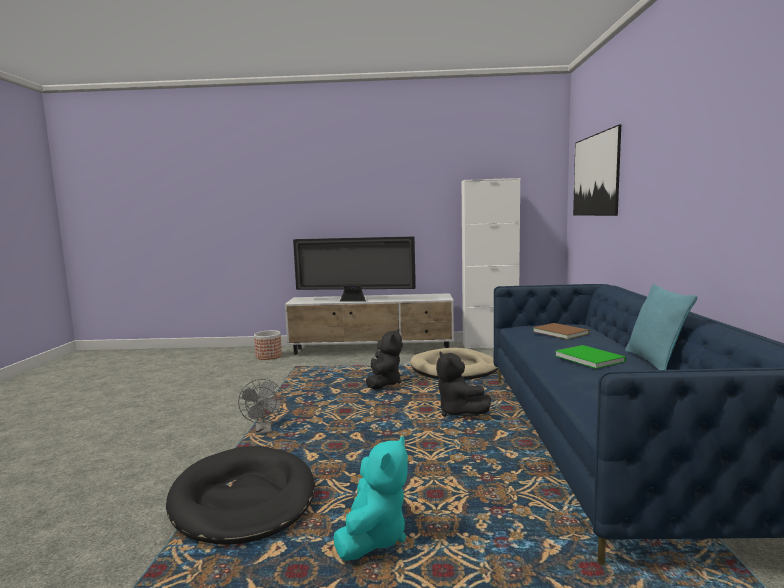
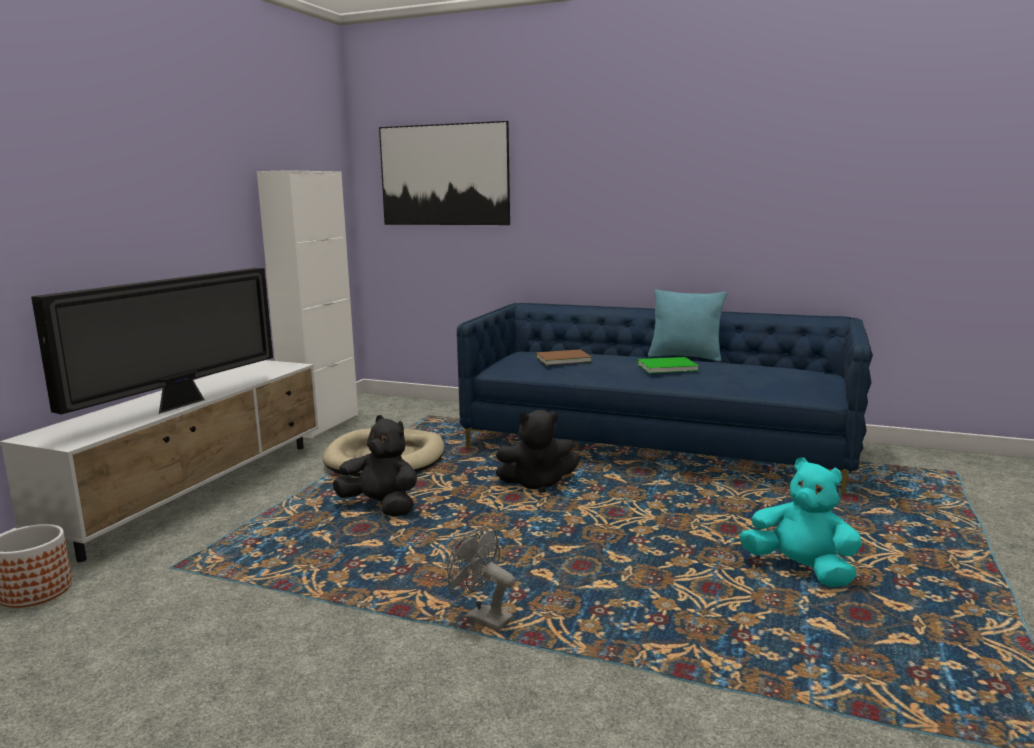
camera: 70 degrees left, 5 degrees up
black dog bed [166,446,315,545] -> none
grey fan [238,379,284,434] -> grey fan turned 150 degrees counterclockwise [447,526,515,631]

